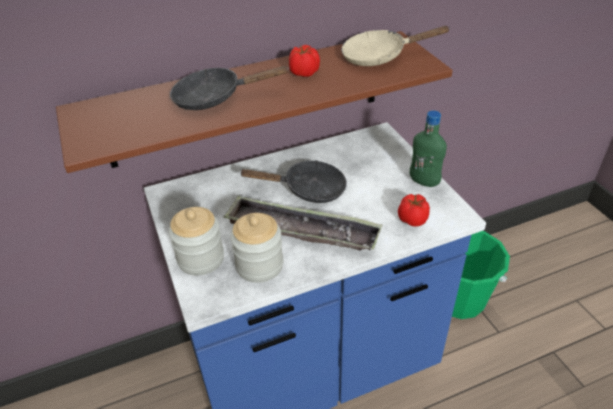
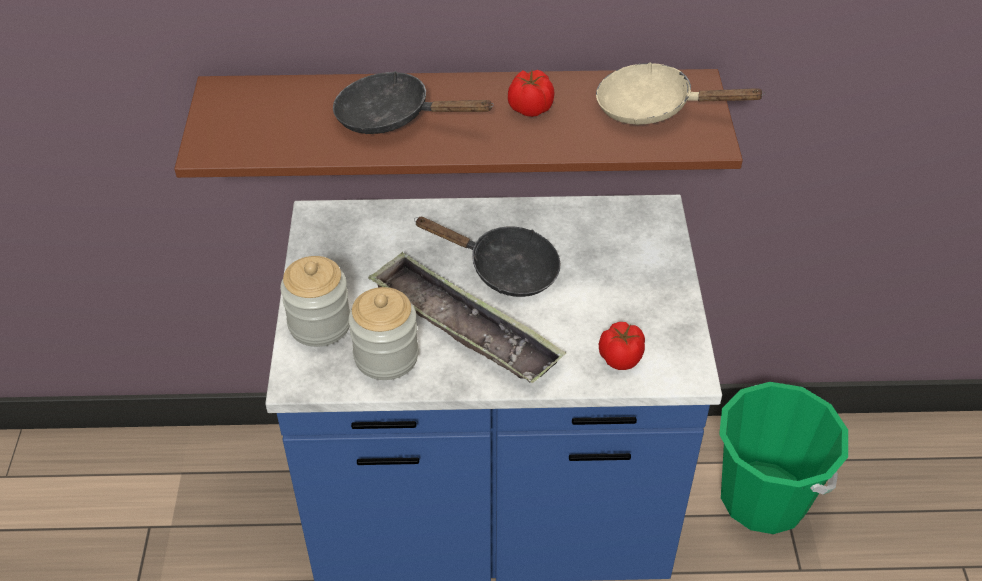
camera: 20 degrees right, 5 degrees up
green bottle [410,110,447,187] -> none

